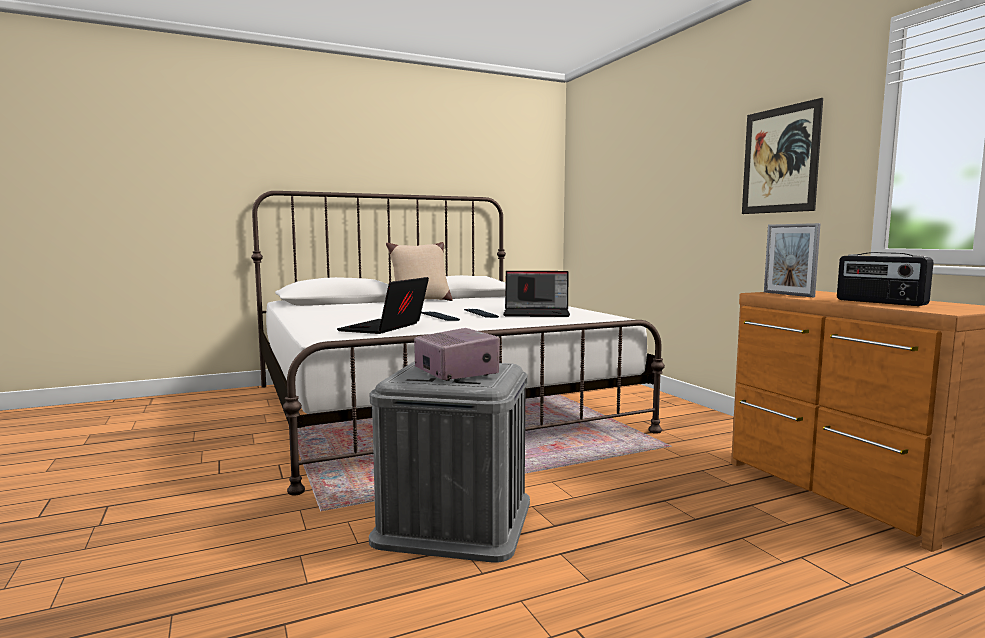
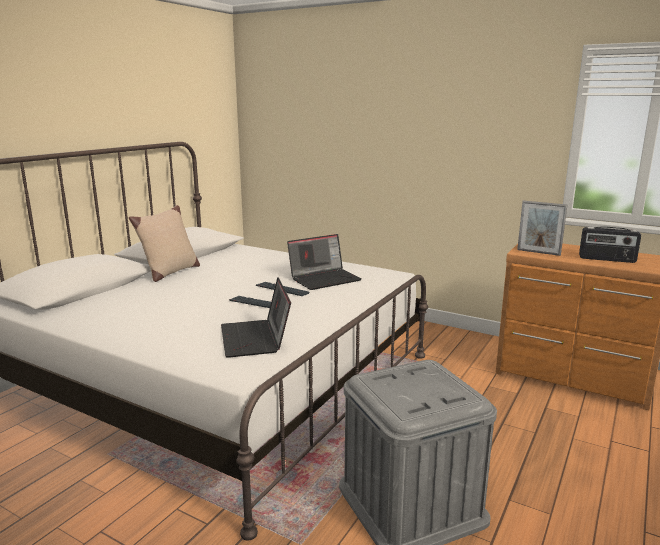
camera: 35 degrees left, 10 degrees up
radio [414,328,500,381] -> none
picture [742,98,823,214] -> none

